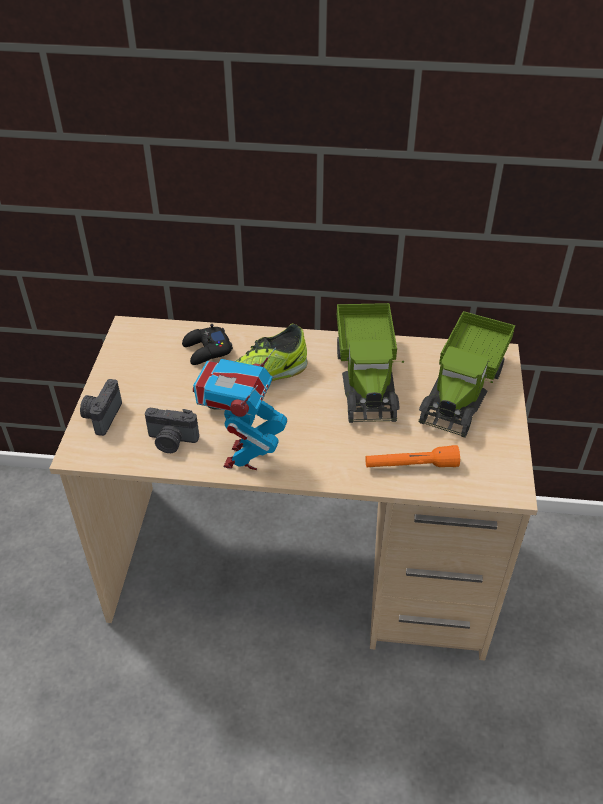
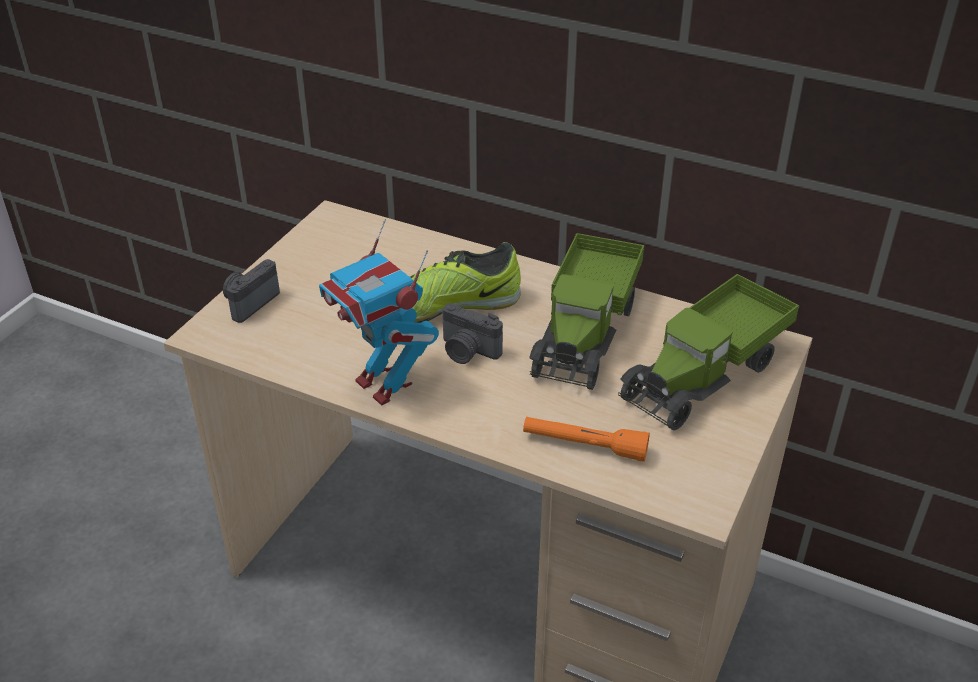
camera: 20 degrees right, 5 degrees down
camera [145,408,199,453] -> camera moved to [442,303,503,364]
black game controller [182,324,233,365] -> none
toy robot [193,347,287,470] -> toy robot turned 75 degrees counterclockwise [319,219,439,406]

